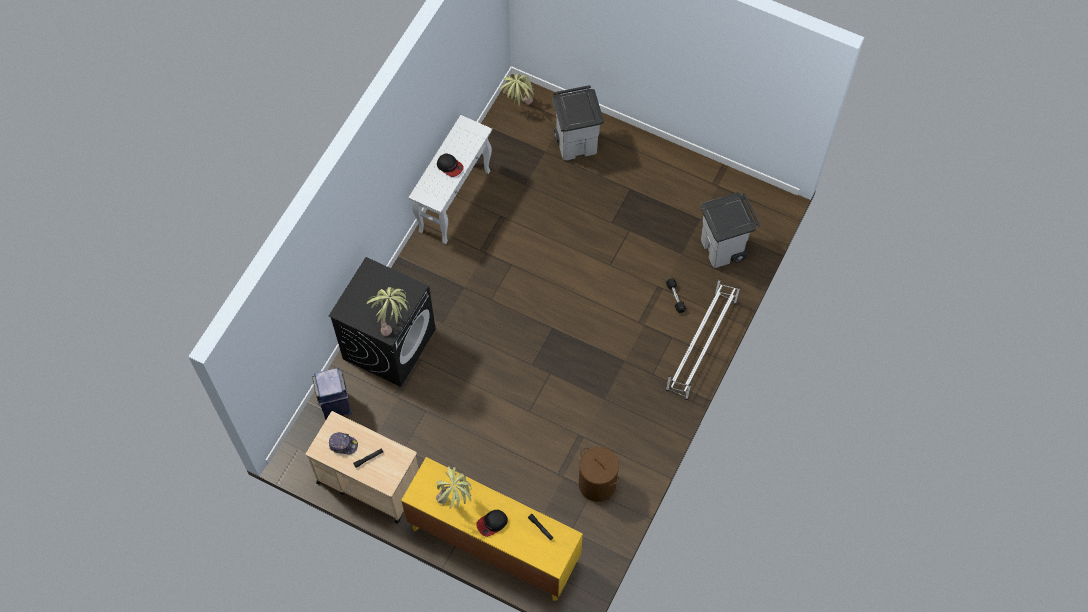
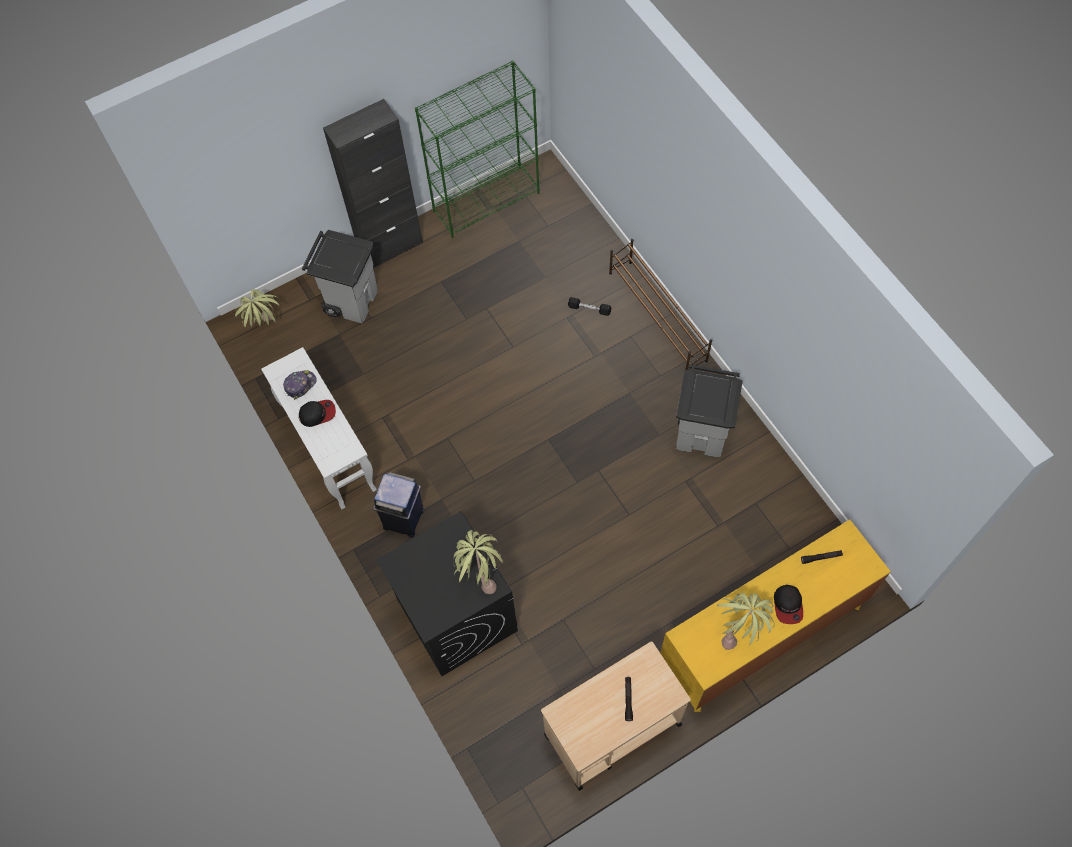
camera: 55 degrees left, 0 degrees up
blue trash can [312,368,352,419] -> blue trash can moved to [373,472,424,538]
cap [329,432,358,454] -> cap moved to [283,370,317,400]
brown laundry basket [579,447,619,502] -> none
white shoe rack [666,278,740,400] -> brown shoe rack [609,239,712,370]
grey trash can [701,192,760,268] -> grey trash can moved to [676,364,743,457]
none -> black cabinet [323,99,423,268]
none -> green bookcase [415,60,540,238]

